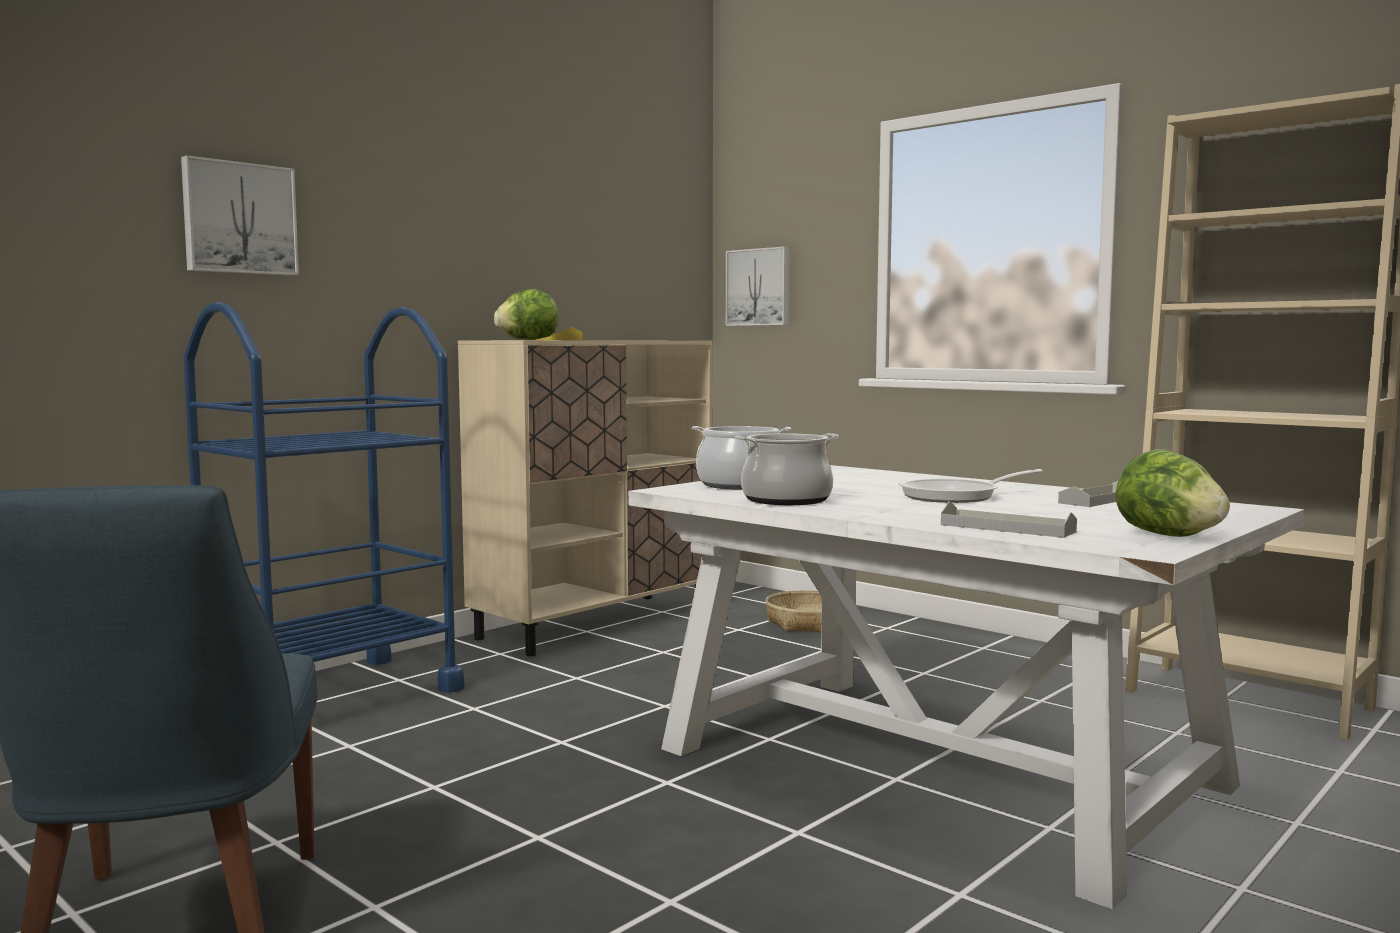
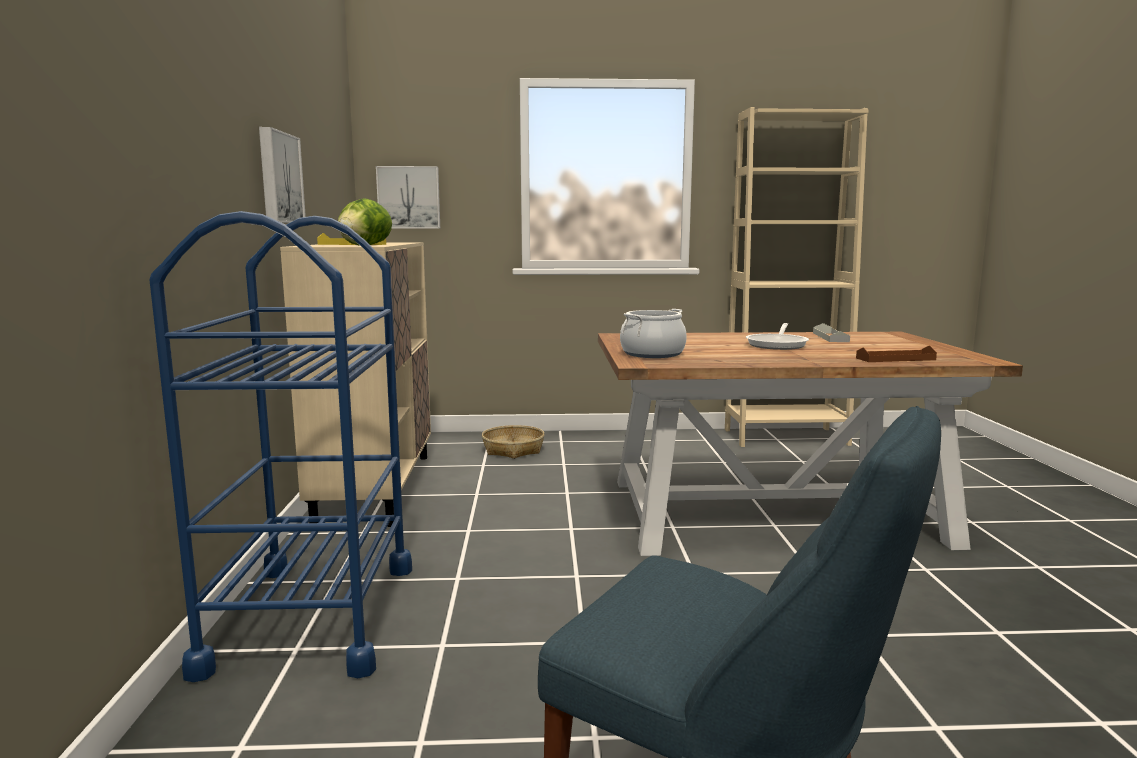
camera: 45 degrees left, 5 degrees up
picture [181,155,299,276] -> picture moved to [259,127,306,223]
white dining table [628,465,1304,909] -> brown dining table [598,332,1023,556]
cooking pot [735,433,839,505] -> none
grey tray [941,501,1077,538] -> brown tray [856,346,937,362]
lettuce [1116,449,1230,537] -> none

